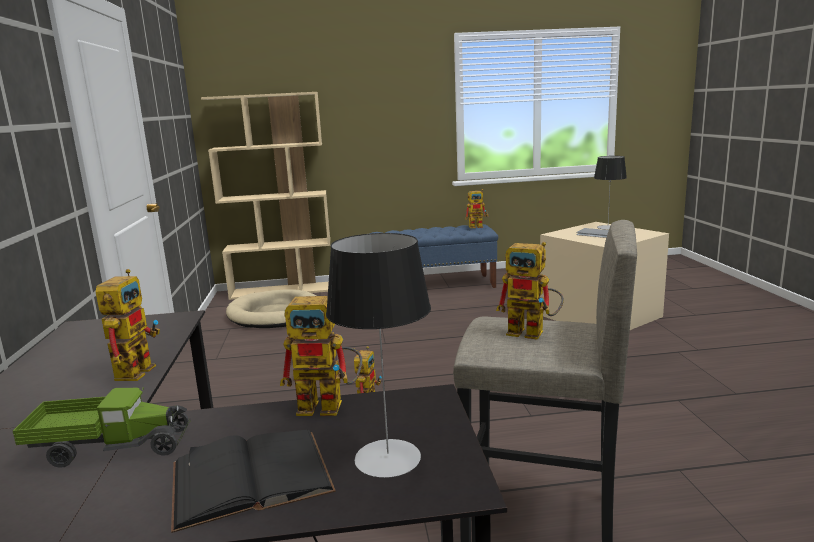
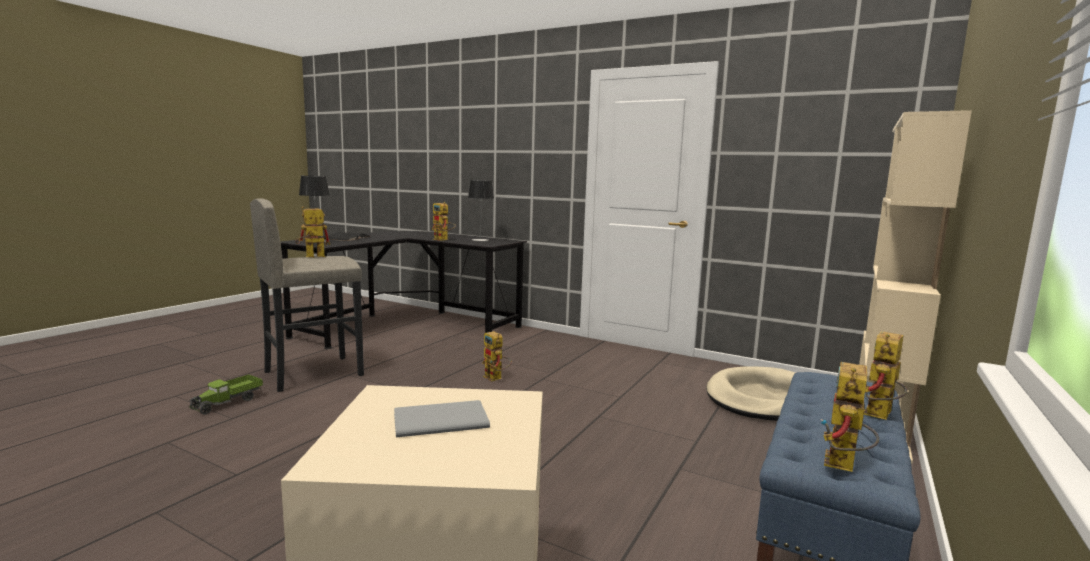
camera: 125 degrees right, 5 degrees down
toy truck [13,387,191,468] -> toy truck moved to [189,375,263,415]
toy robot [280,296,363,416] -> toy robot moved to [864,331,907,420]
table lamp [594,156,627,230] -> table lamp moved to [468,180,494,241]

